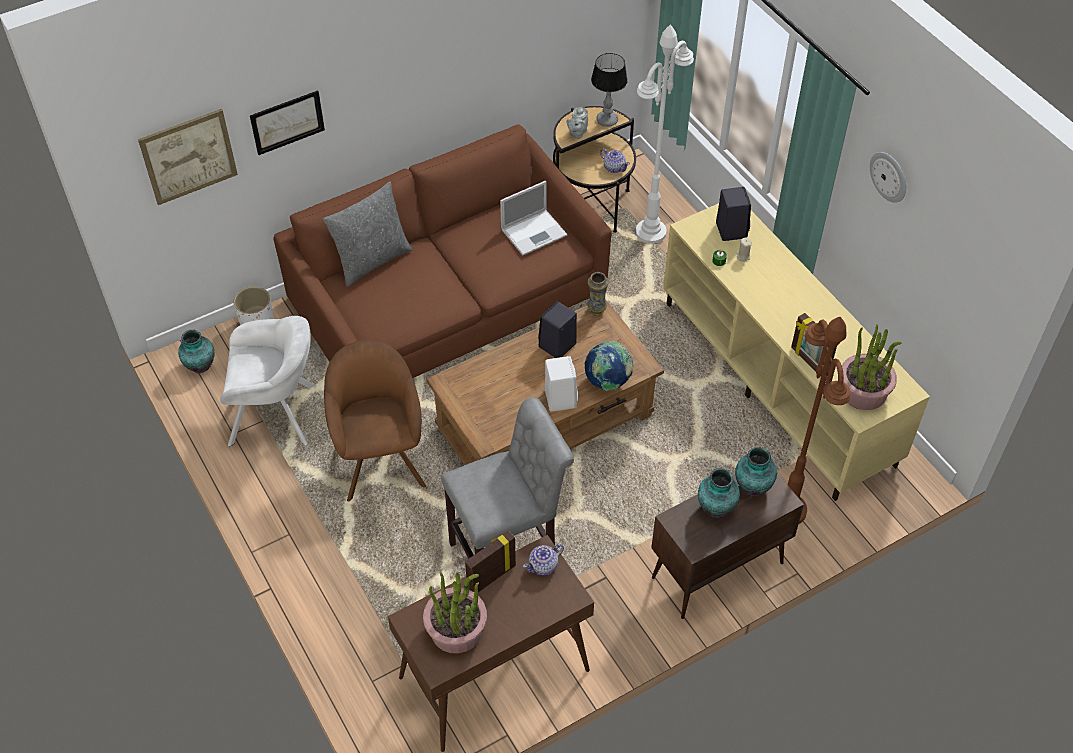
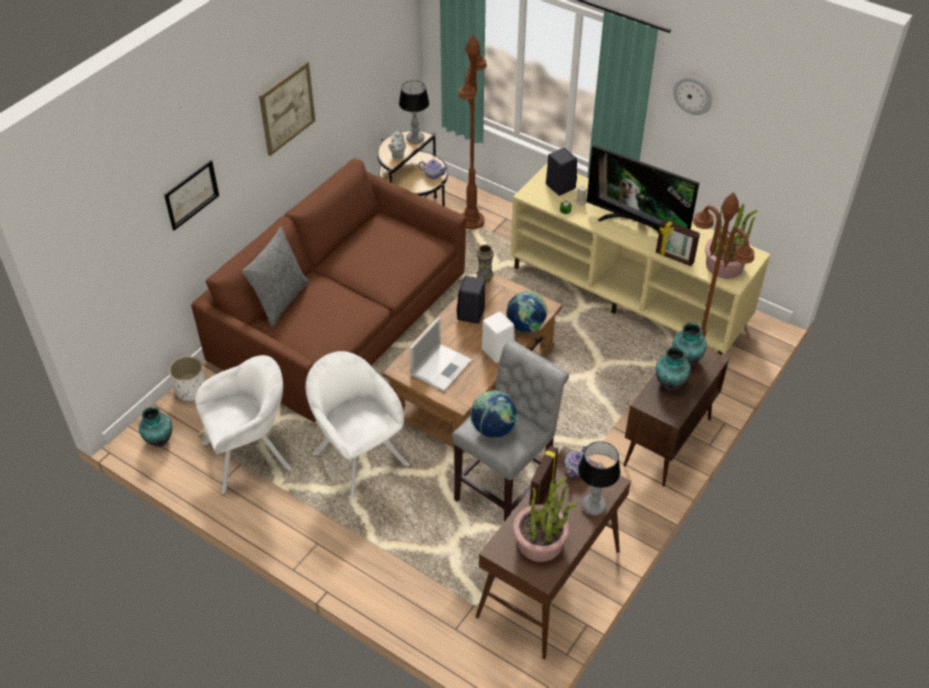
camera: 25 degrees left, 5 degrees down
picture [138,109,238,205] -> picture moved to [259,61,315,156]
brown armchair [324,340,426,502] -> white armchair [305,351,409,499]
laptop [500,181,567,256] -> laptop moved to [410,317,472,392]
white floor lamp [636,25,694,243] -> brown floor lamp [458,35,487,229]
none -> globe [470,390,518,437]
none -> table lamp [578,441,620,516]
none -> television [586,145,699,233]

